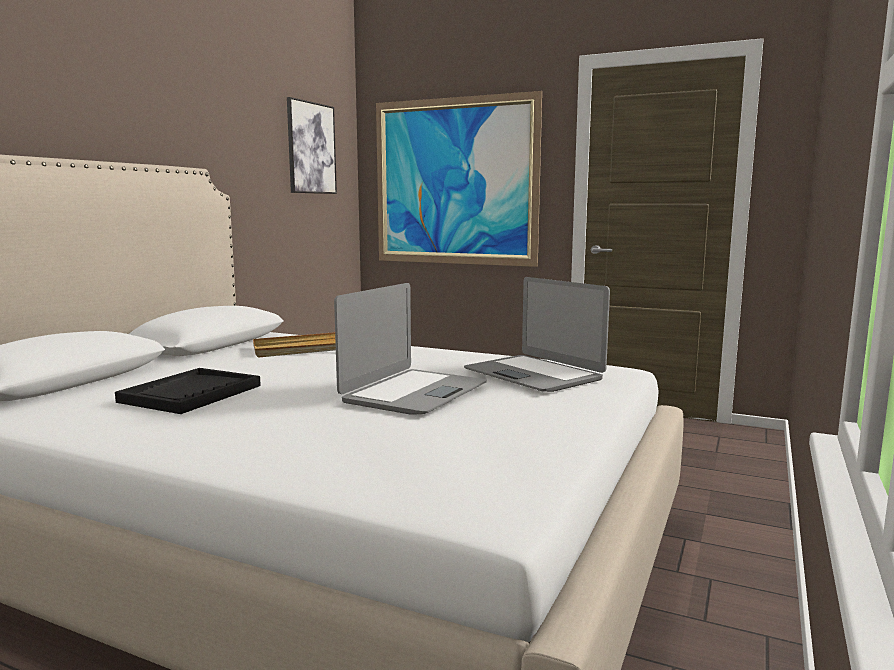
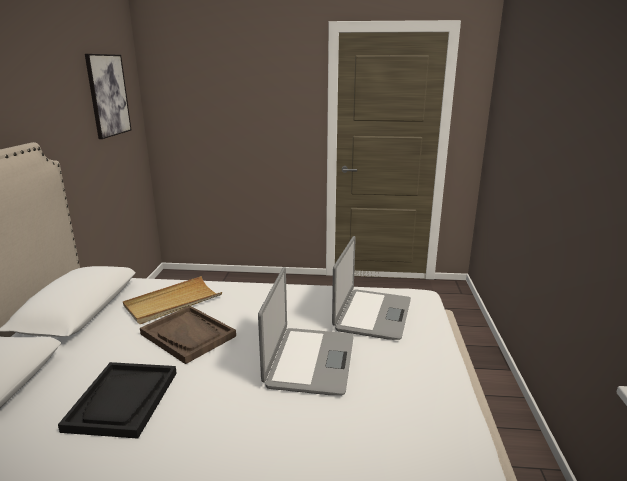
camera: 20 degrees left, 10 degrees up
picture [376,91,542,267] -> none
laptop [464,277,610,392] -> laptop turned 105 degrees counterclockwise [332,236,411,340]
none -> brown tray [140,306,236,364]

